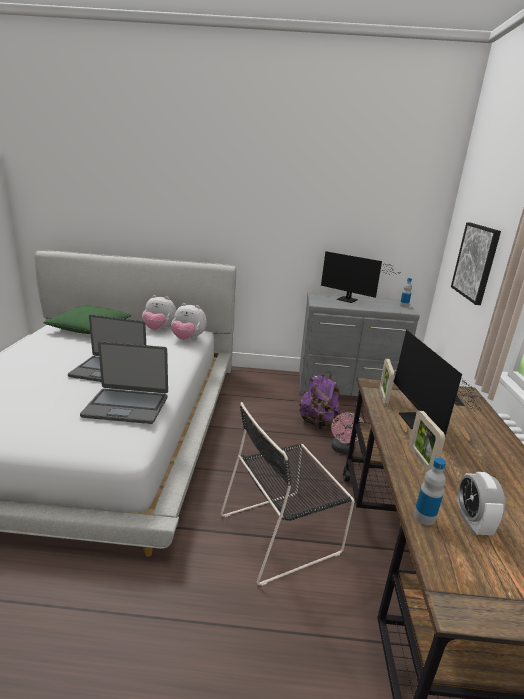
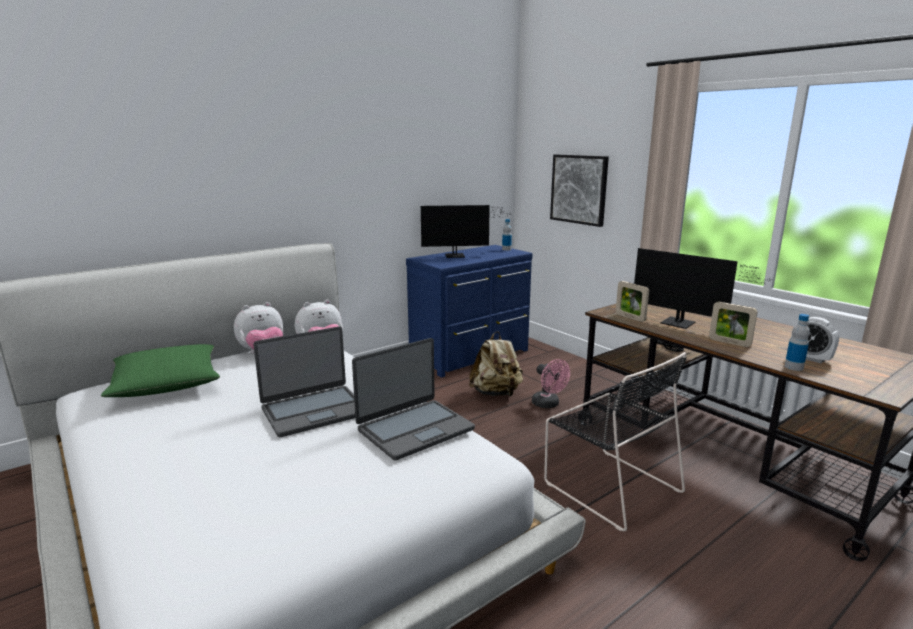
camera: 40 degrees left, 5 degrees down
black chair [221,402,354,586] -> black chair turned 60 degrees counterclockwise [544,352,686,531]
grey dresser [299,292,420,396] -> blue dresser [406,245,532,378]
purple backpack [299,371,340,429] -> beige backpack [469,331,523,397]

